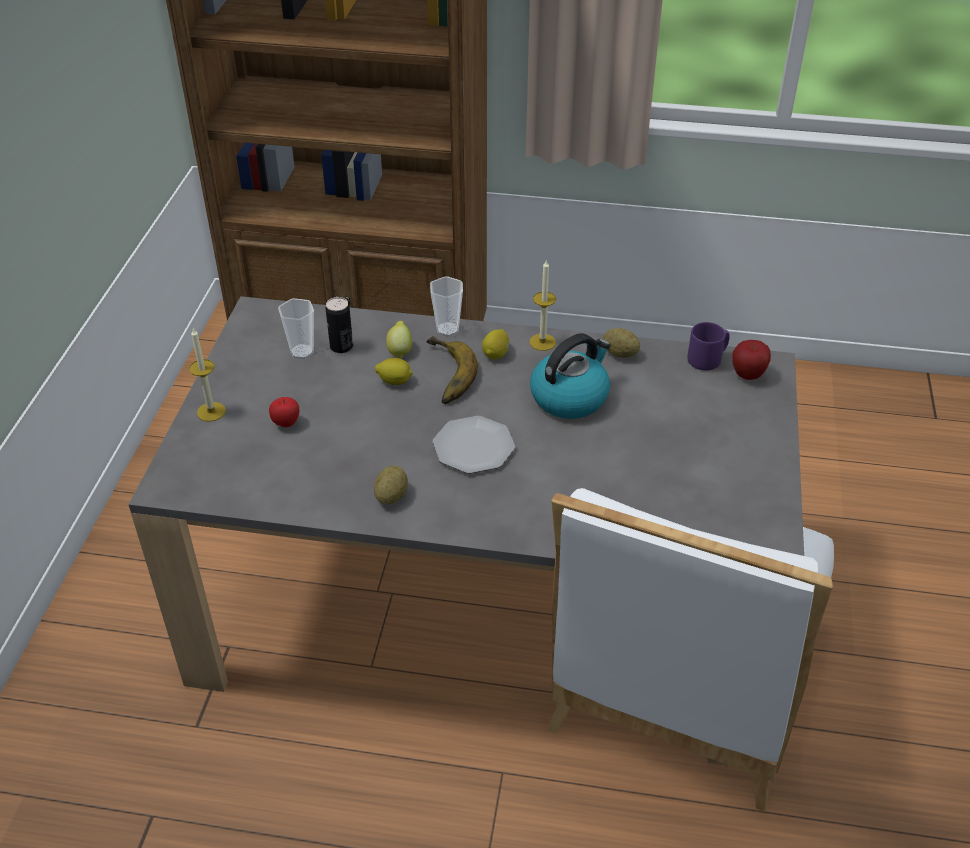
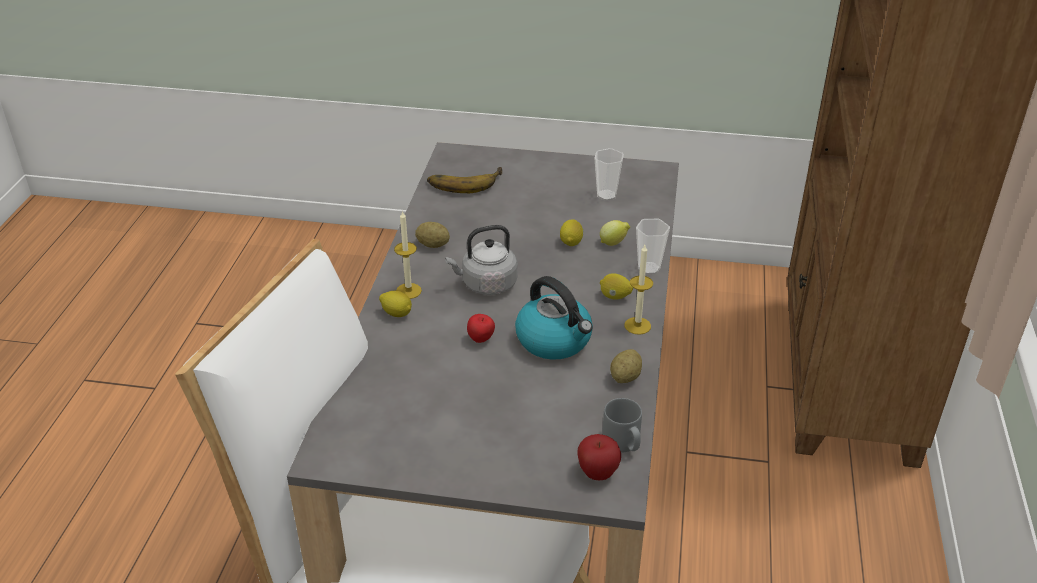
camera: 90 degrees right, 5 degrees down
candle [189,328,226,422] -> candle moved to [394,210,422,299]
apple [269,397,299,427] -> apple moved to [467,314,495,343]
can [325,297,353,353] -> none
banana [427,336,478,404] -> banana moved to [427,167,502,193]
plate [433,416,515,474] -> grey kettle [445,225,518,295]
purple mug [687,322,730,371] -> grey mug [602,398,642,452]
none -> lemon [379,291,412,317]

